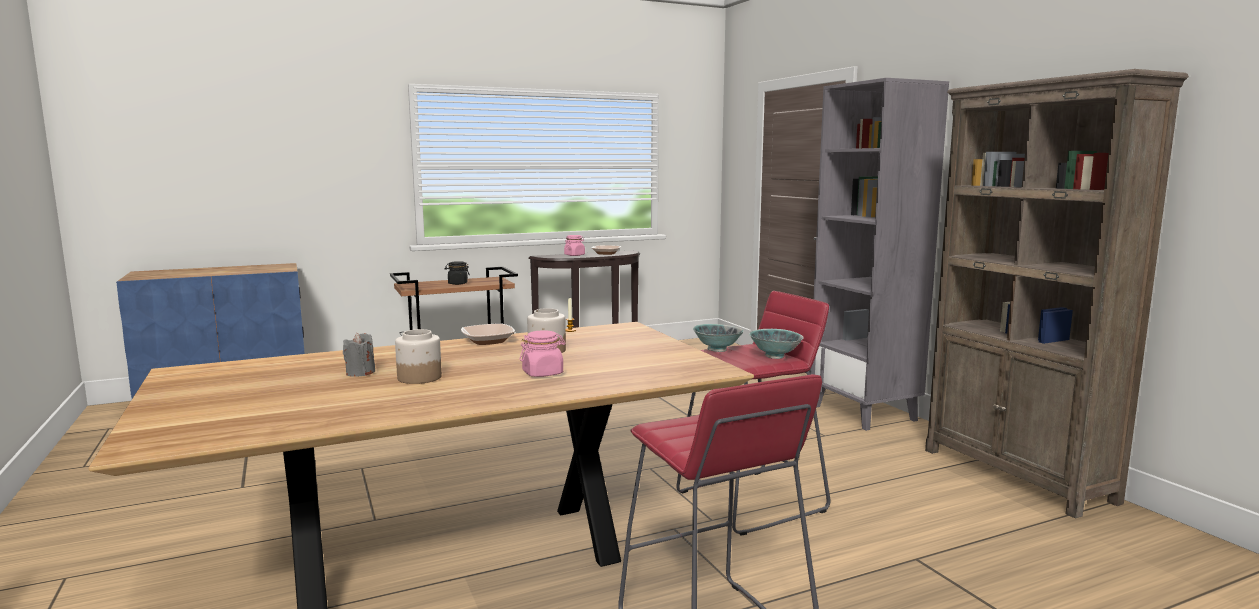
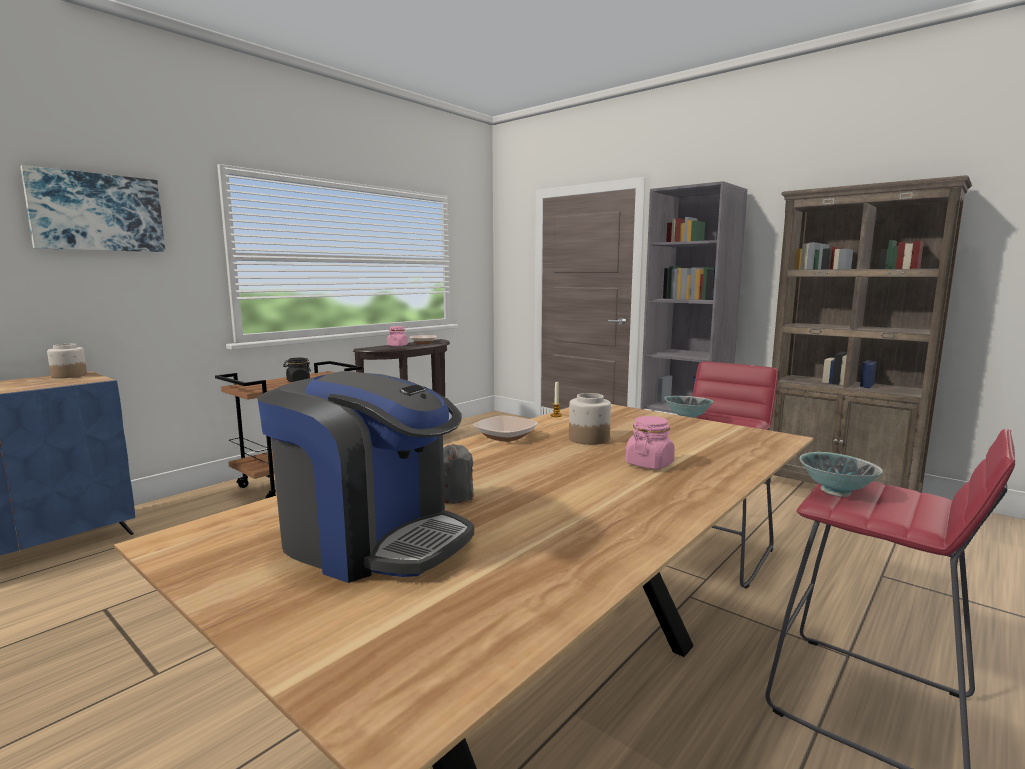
camera: 25 degrees left, 0 degrees up
jar [395,329,442,384] -> jar moved to [47,344,87,378]
bowl [749,329,804,359] -> bowl moved to [799,452,883,497]
none -> picture [20,165,165,252]
none -> coffee machine [257,371,474,583]

